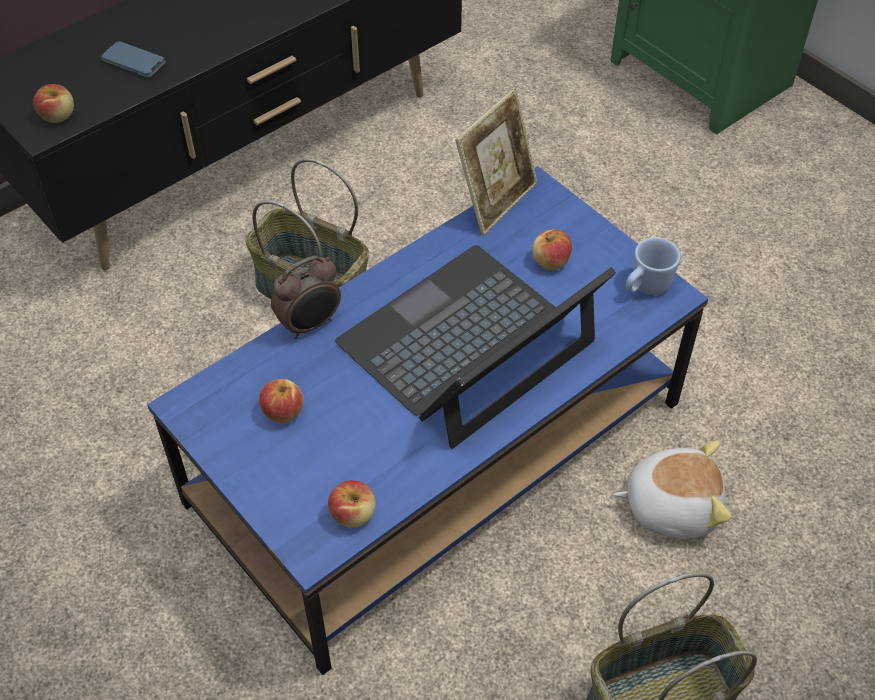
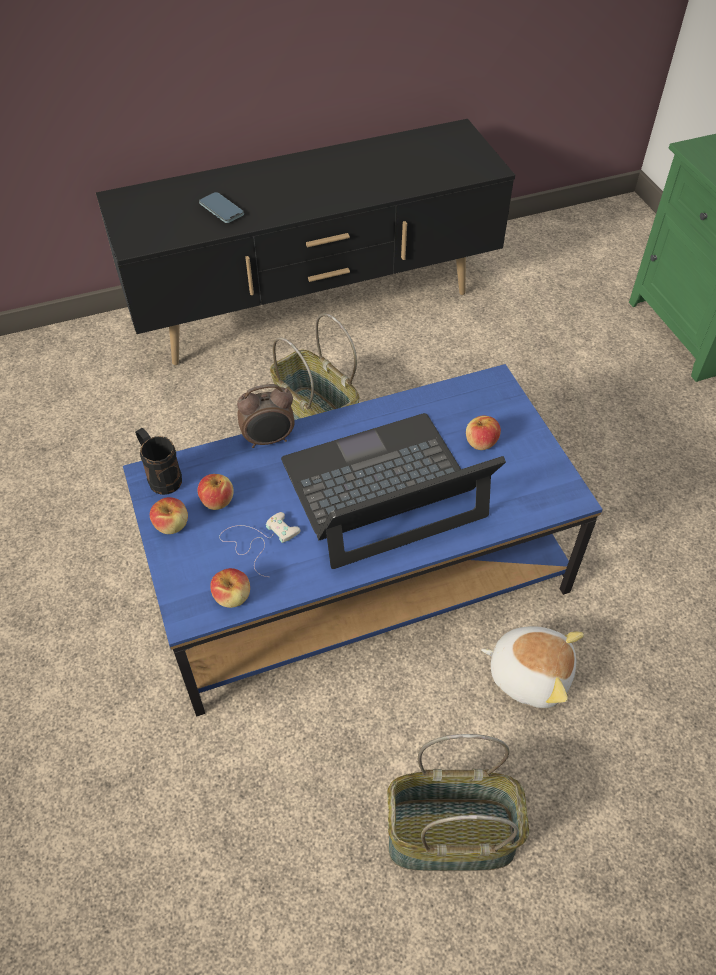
camera: 20 degrees right, 0 degrees up
apple [33,84,74,123] -> apple moved to [150,497,188,534]
picture frame [456,88,538,235] -> none
blue mug [626,238,681,295] -> none
none -> black mug [135,428,182,495]
none -> white game controller [219,512,300,577]

